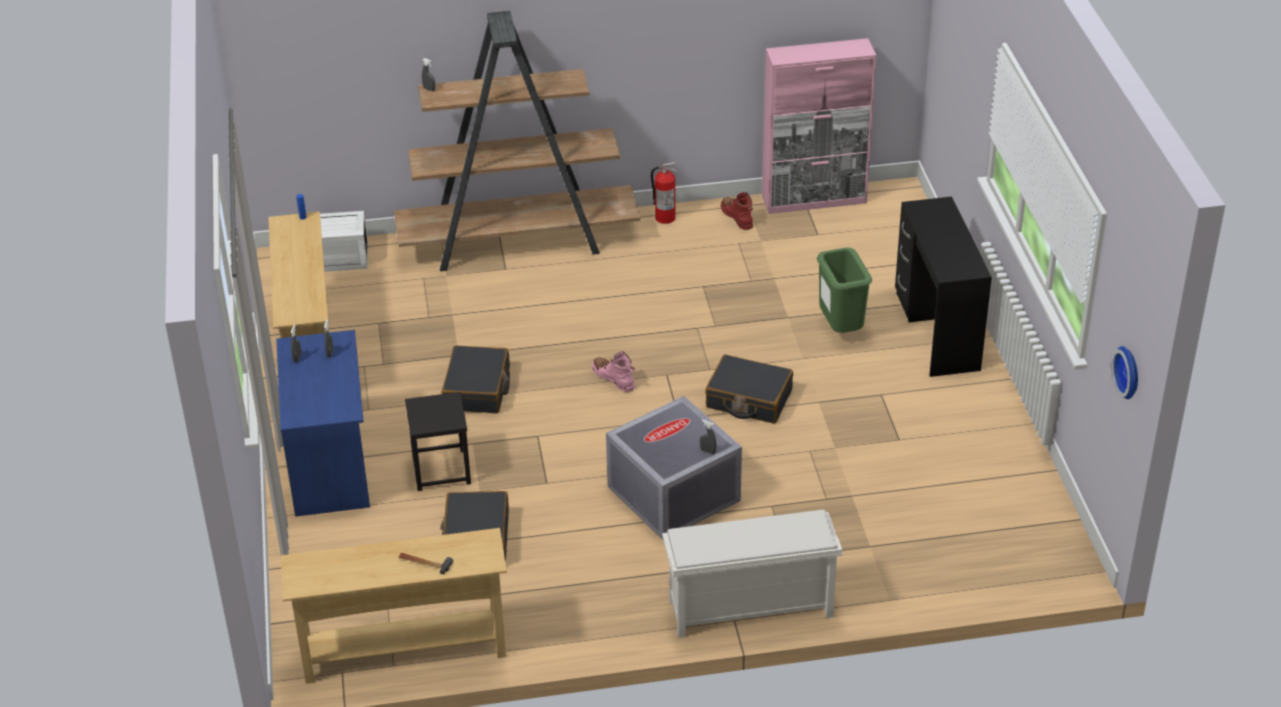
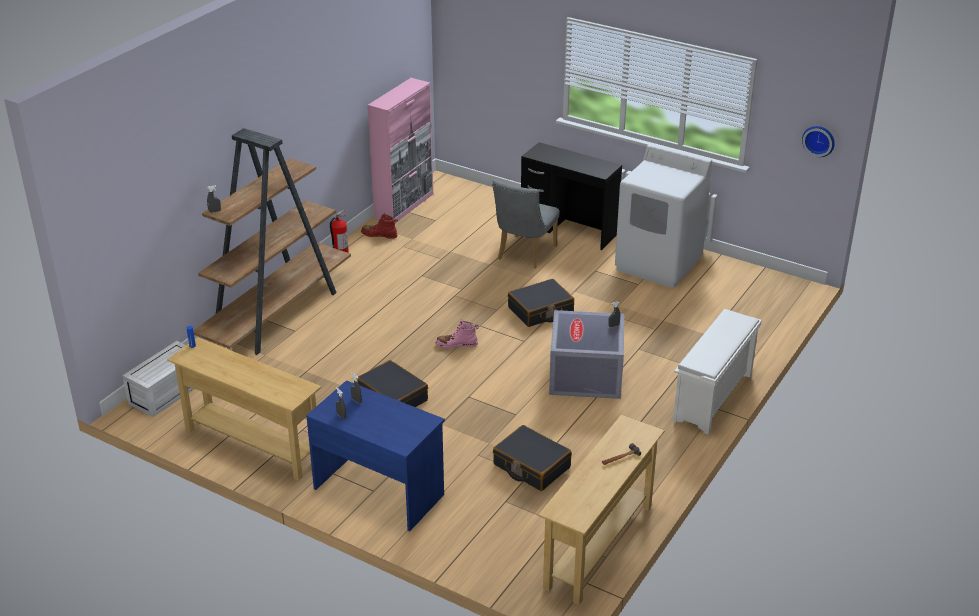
camera: 50 degrees left, 5 degrees down
black stool [405,392,471,491] -> none
green trash can [817,247,872,333] -> grey chair [492,180,560,268]
none -> white washing machine [615,143,712,288]

